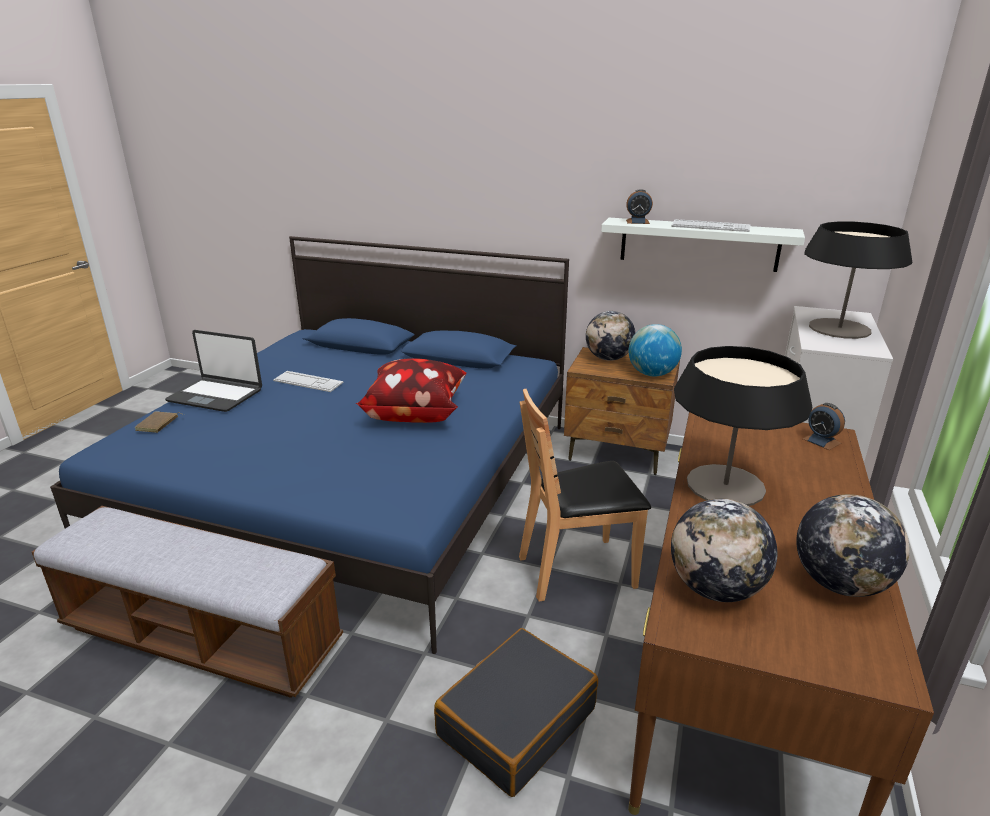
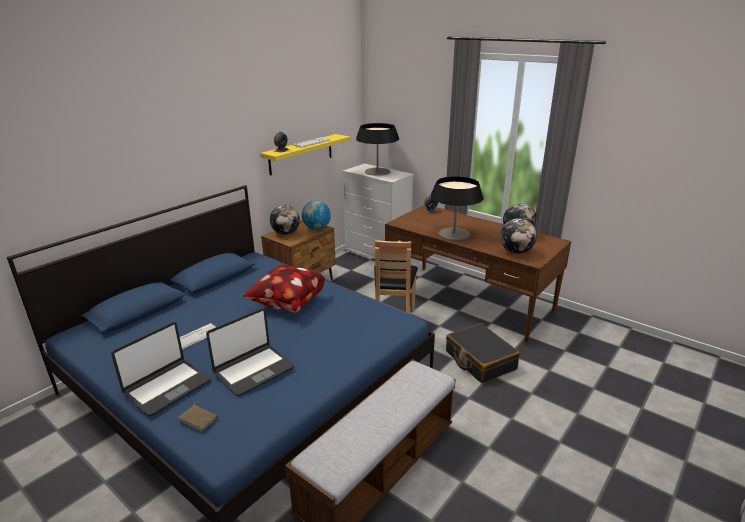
camera: 70 degrees left, 0 degrees up
white shelf [601,218,805,272] -> yellow shelf [260,134,350,175]
none -> laptop [206,308,294,396]

